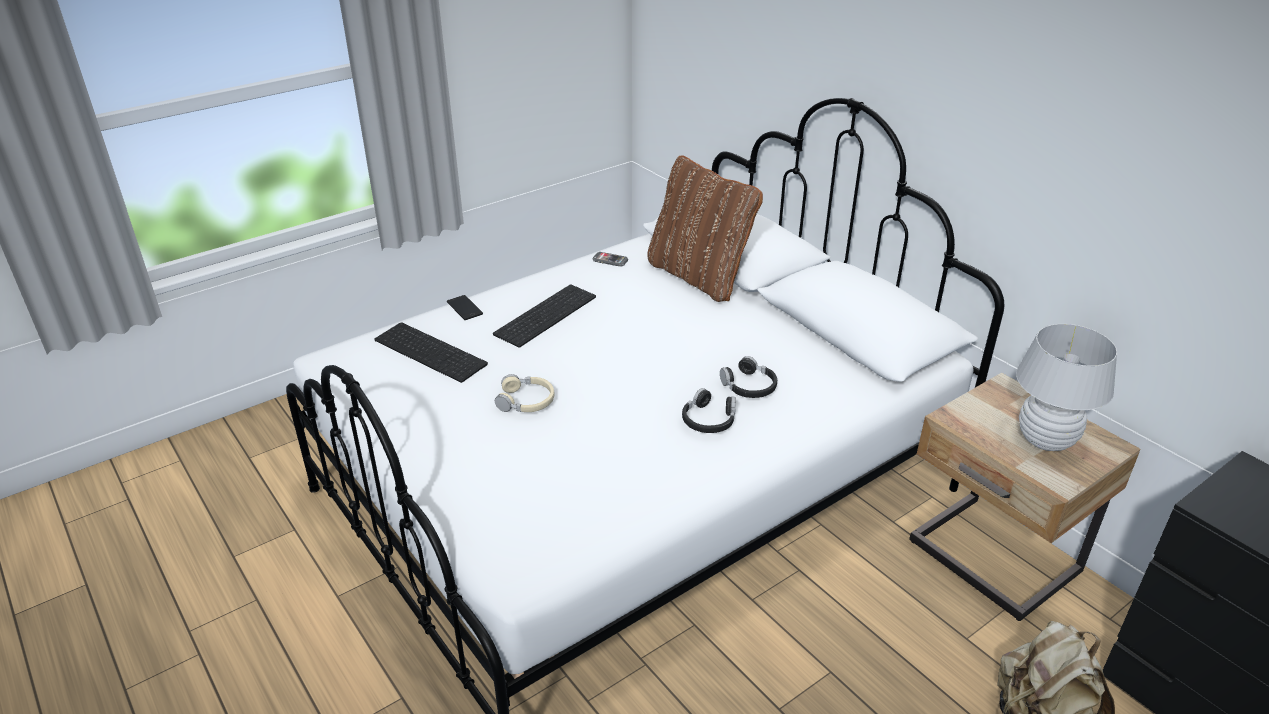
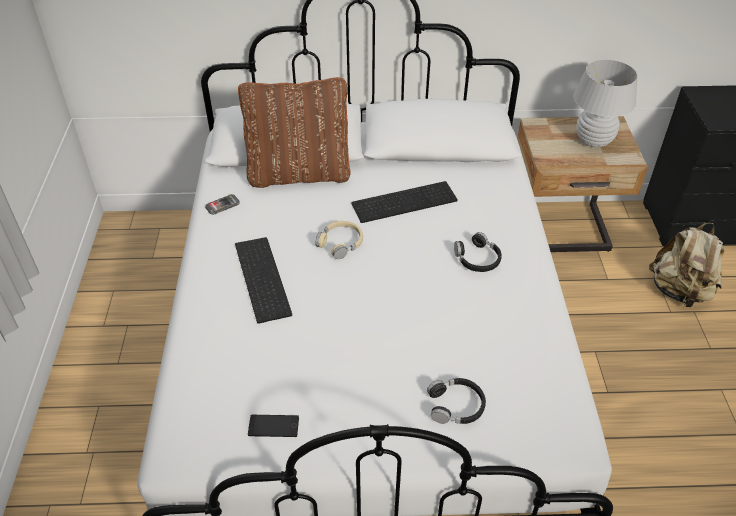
camera: 55 degrees left, 10 degrees up
keyboard [374,322,488,383] -> keyboard moved to [352,181,458,223]
phone [447,295,483,320] -> phone moved to [248,415,299,437]
beige headphones [495,374,554,412] -> beige headphones moved to [315,221,363,259]
black headphones [720,356,777,398] -> black headphones moved to [427,378,486,424]

